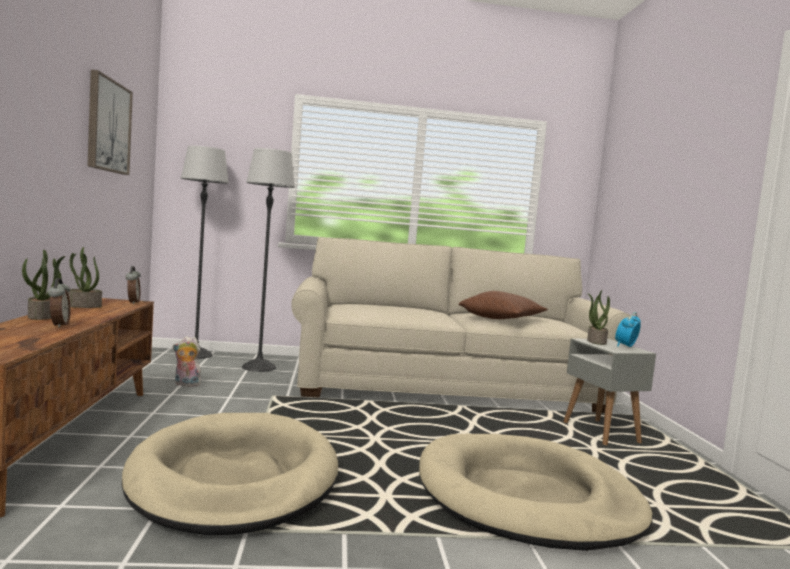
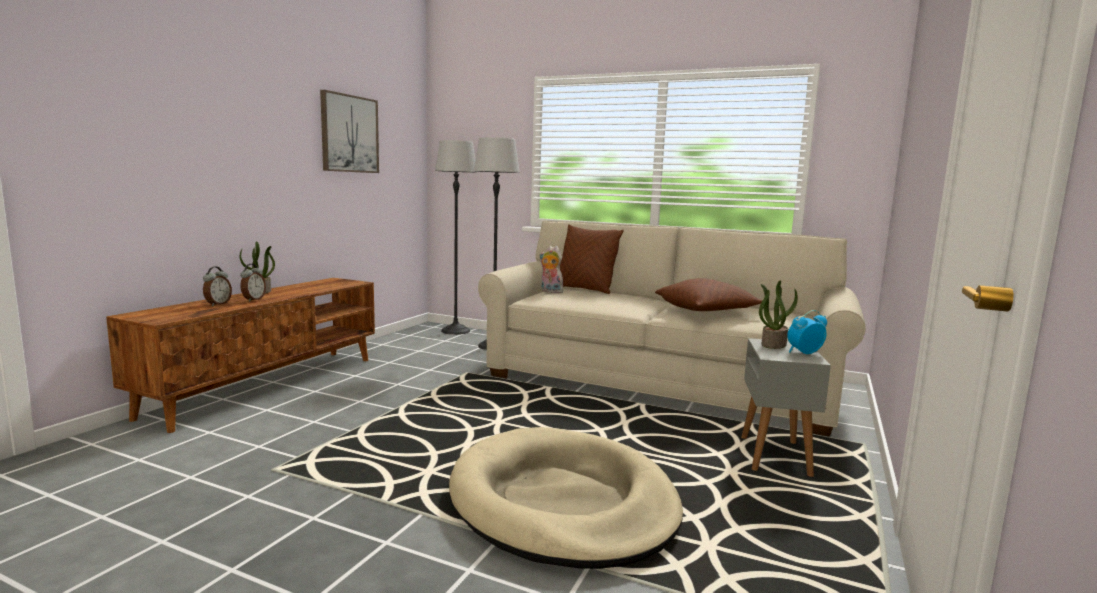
camera: 30 degrees right, 5 degrees up
potted plant [68,247,102,308] -> none
beige dog bed [122,413,338,535] -> none
alarm clock [126,266,141,304] -> alarm clock moved to [203,267,232,306]
plush toy [173,336,201,387] -> plush toy moved to [540,246,563,293]
none -> brown pillow [560,224,624,294]

